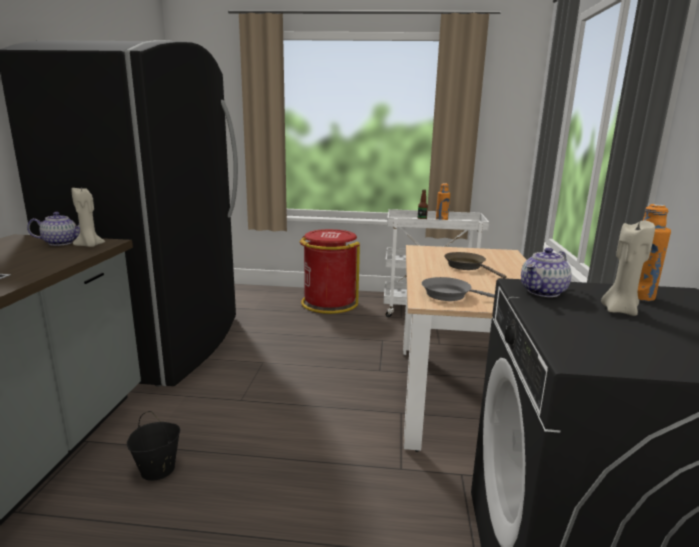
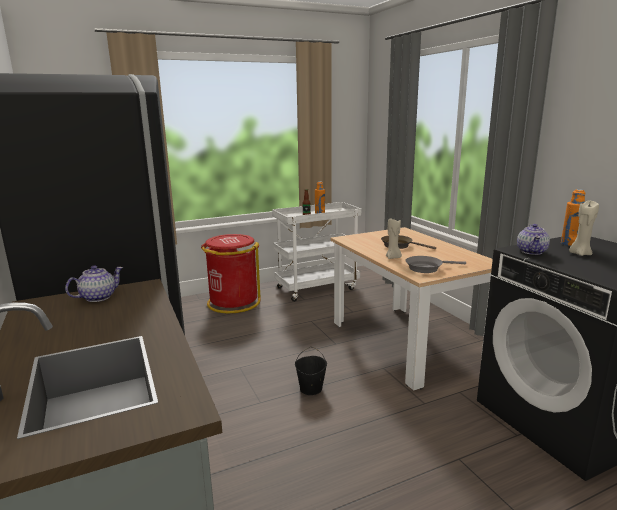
camera: 30 degrees left, 0 degrees up
beige candle [71,187,105,247] -> beige candle moved to [386,217,402,259]
black bucket [127,411,180,481] -> black bucket moved to [295,347,327,395]

